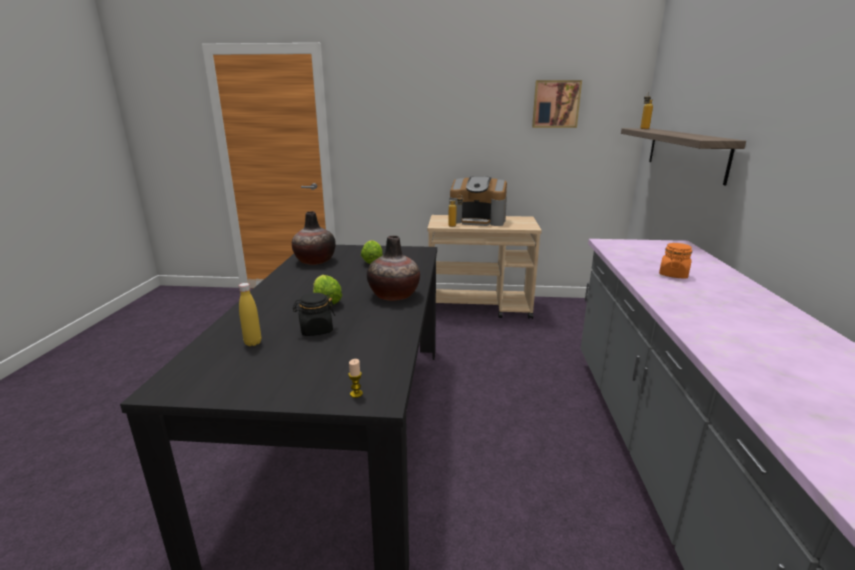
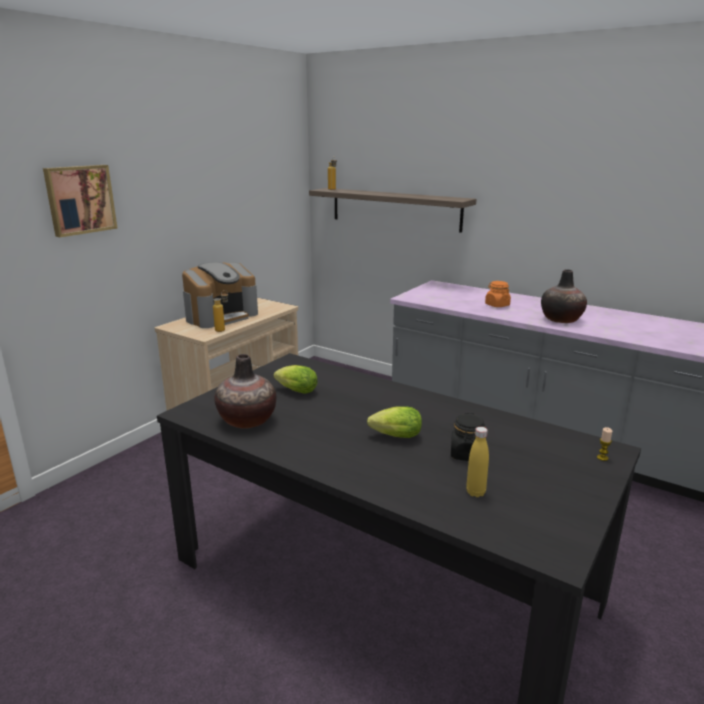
camera: 60 degrees left, 0 degrees up
vase [367,236,420,301] -> vase moved to [541,269,587,323]
picture [532,80,582,128] -> picture moved to [43,165,117,237]

